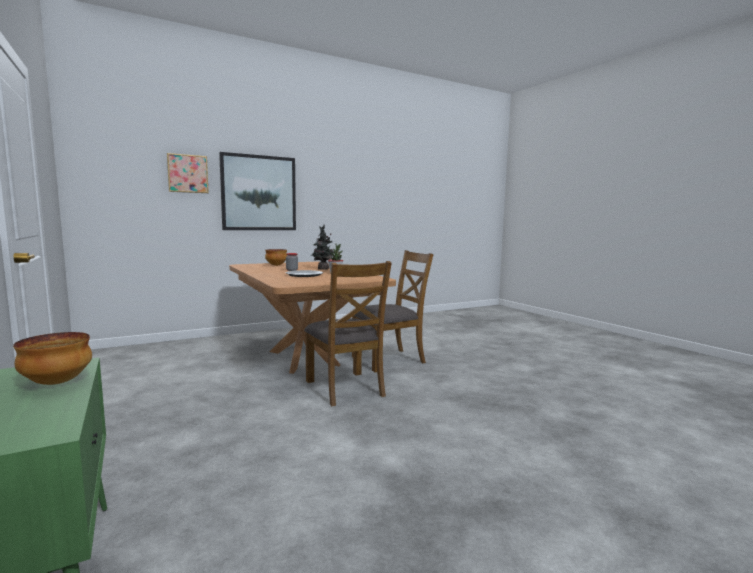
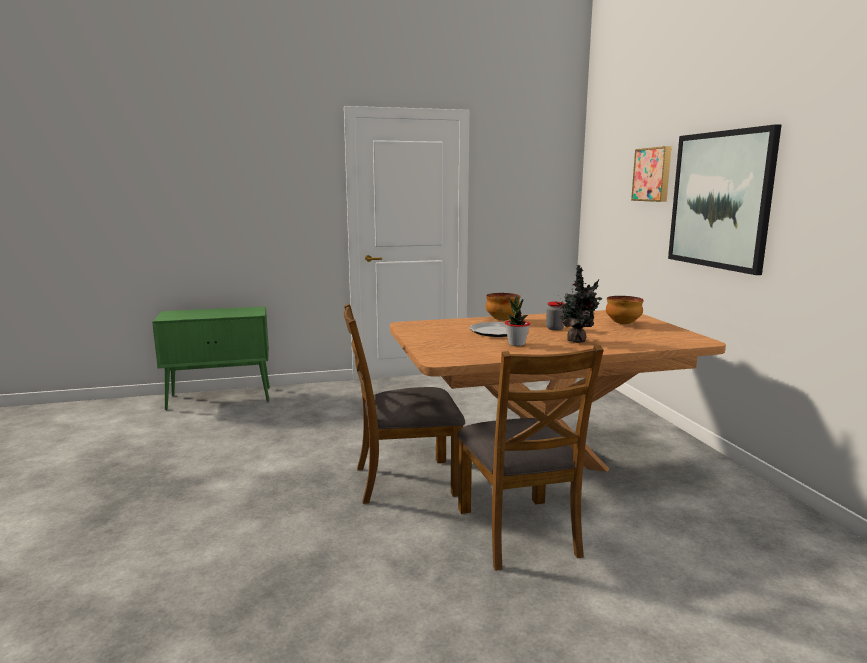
camera: 105 degrees right, 5 degrees up
bowl [13,332,92,385] -> bowl moved to [486,293,521,321]

